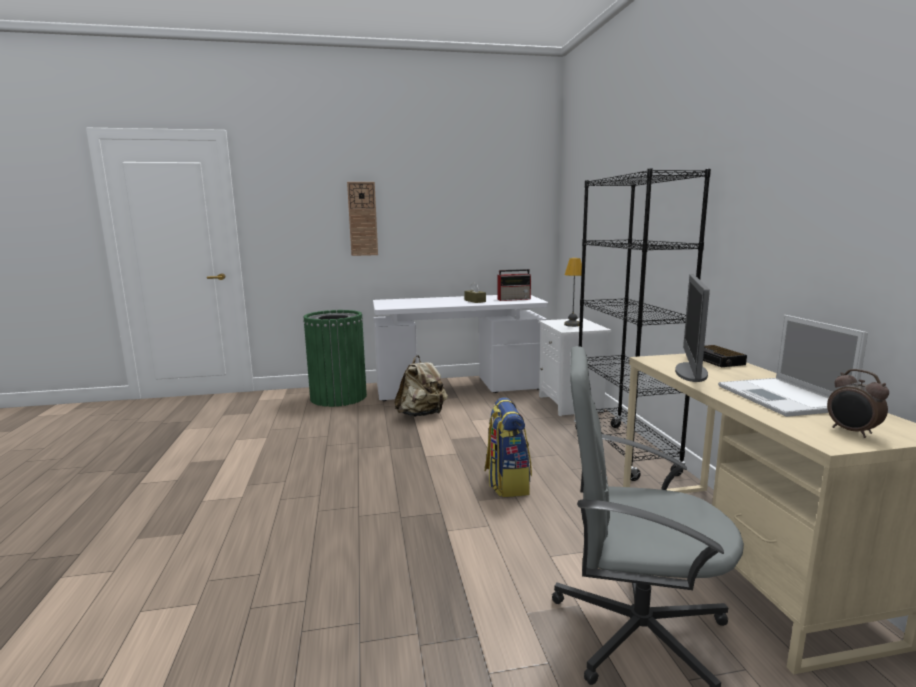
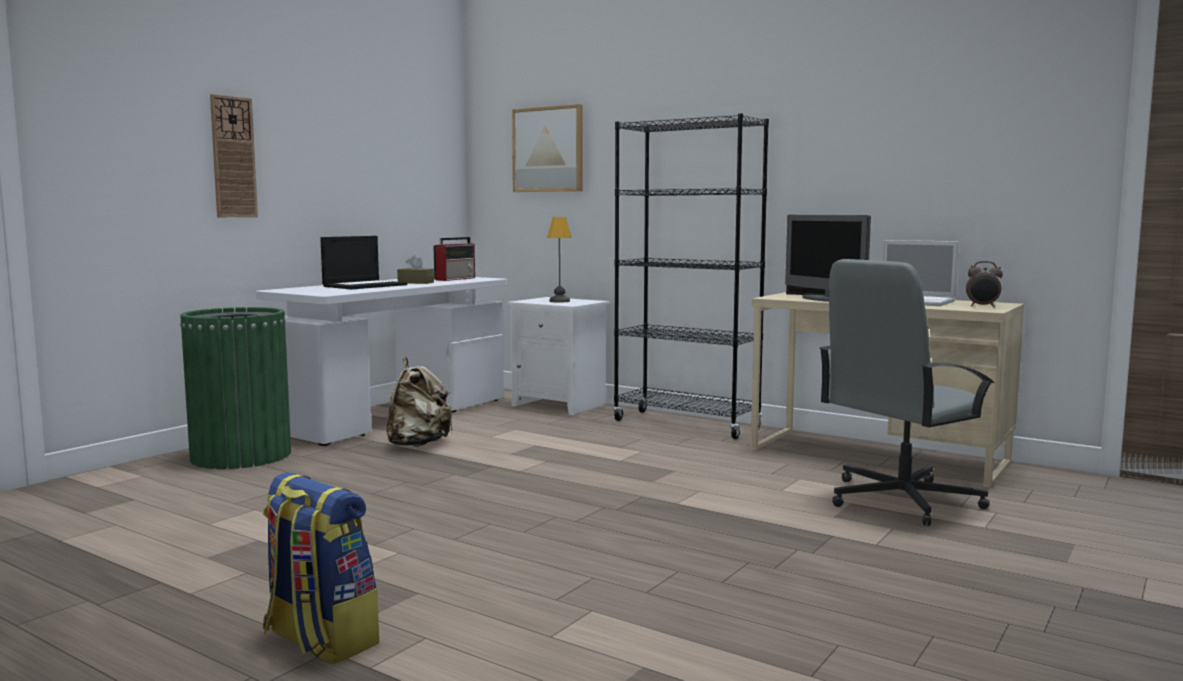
camera: 45 degrees left, 5 degrees down
backpack [485,398,532,497] -> backpack moved to [263,472,379,664]
none -> laptop [320,236,407,289]
none -> picture [512,104,583,192]

